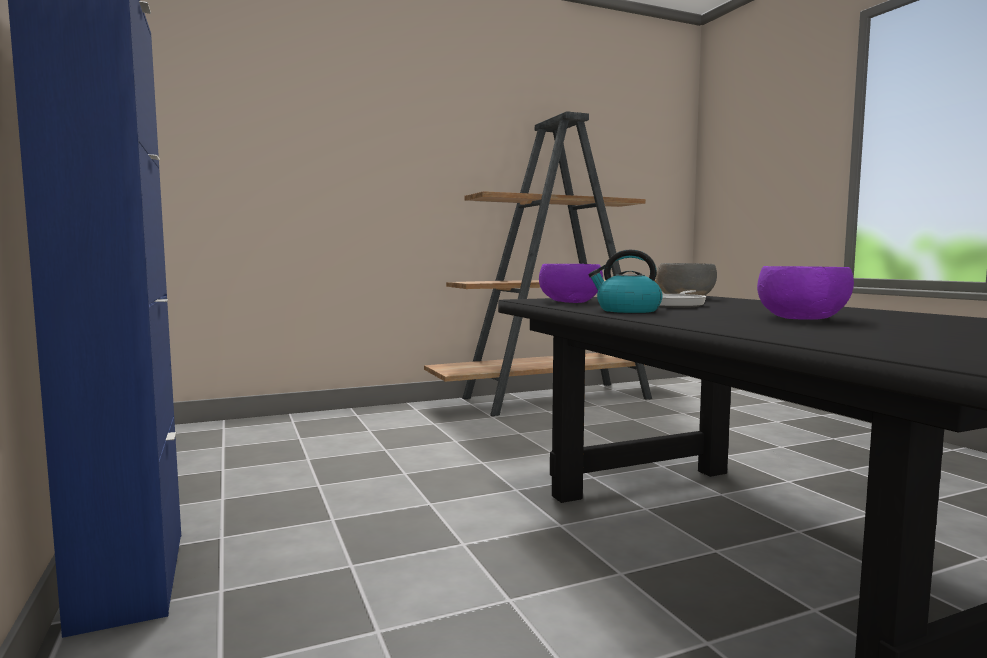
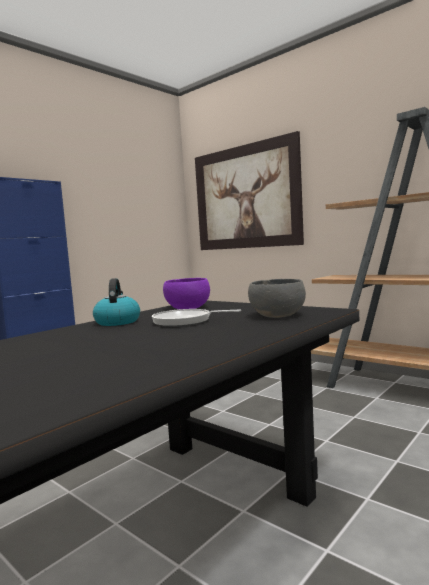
camera: 65 degrees right, 0 degrees up
purple bowl [757,266,854,320] -> none
none -> picture [195,131,304,250]

